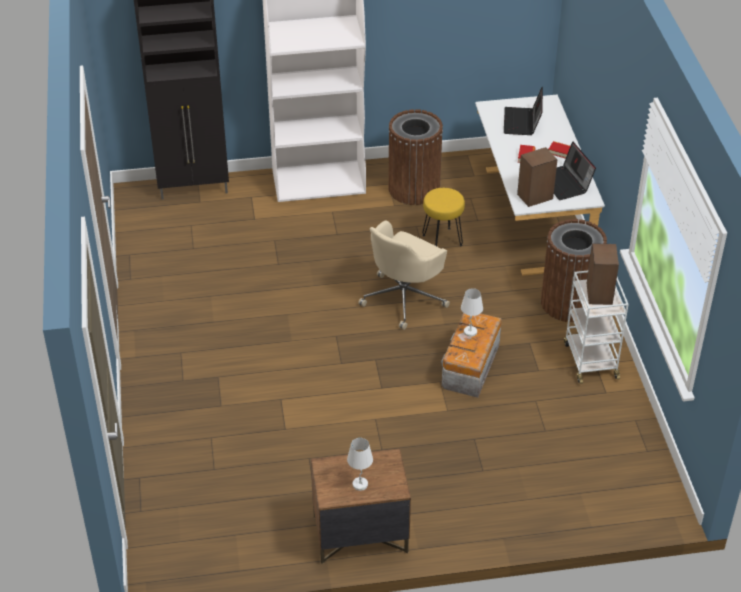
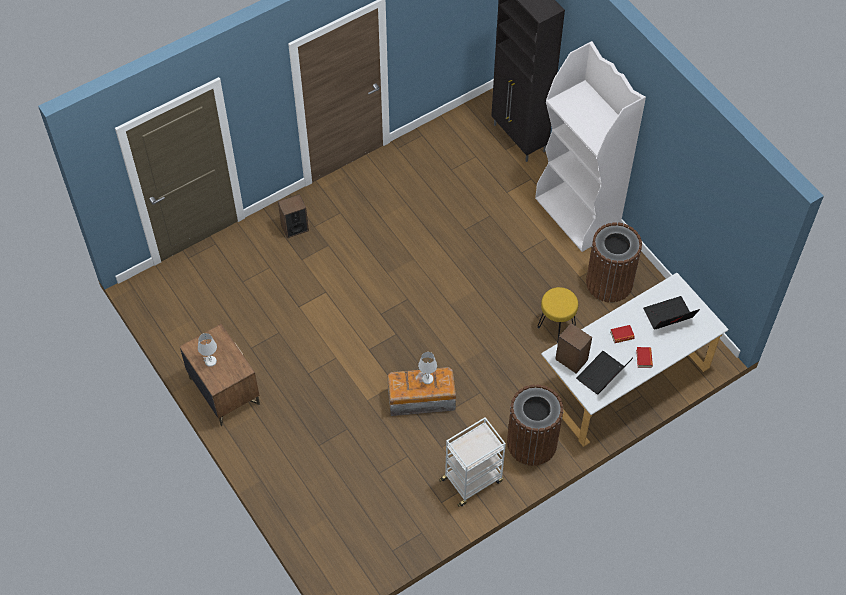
camera: 65 degrees right, 15 degrees up
beige office chair [358,220,450,330] -> none
speaker [586,243,619,305] -> speaker moved to [278,194,309,238]

